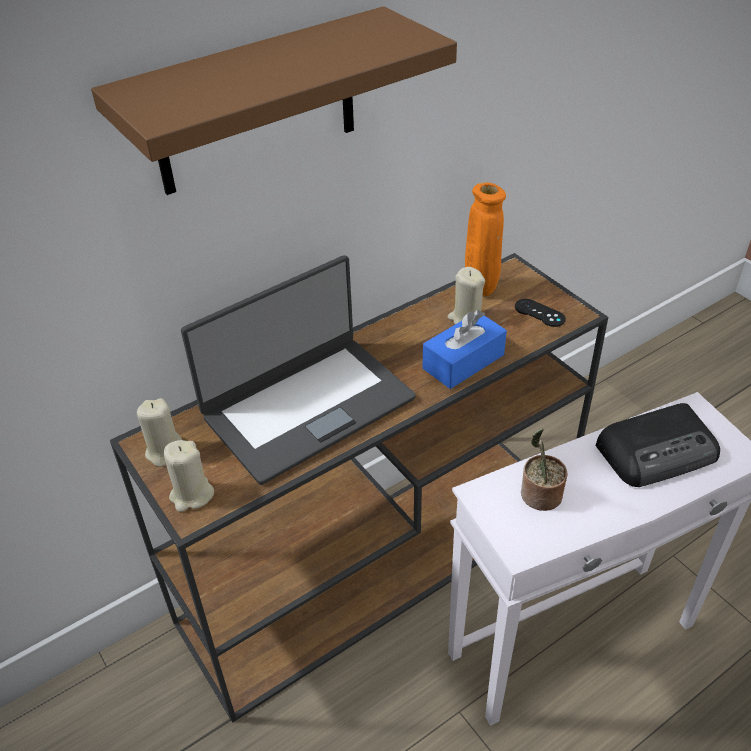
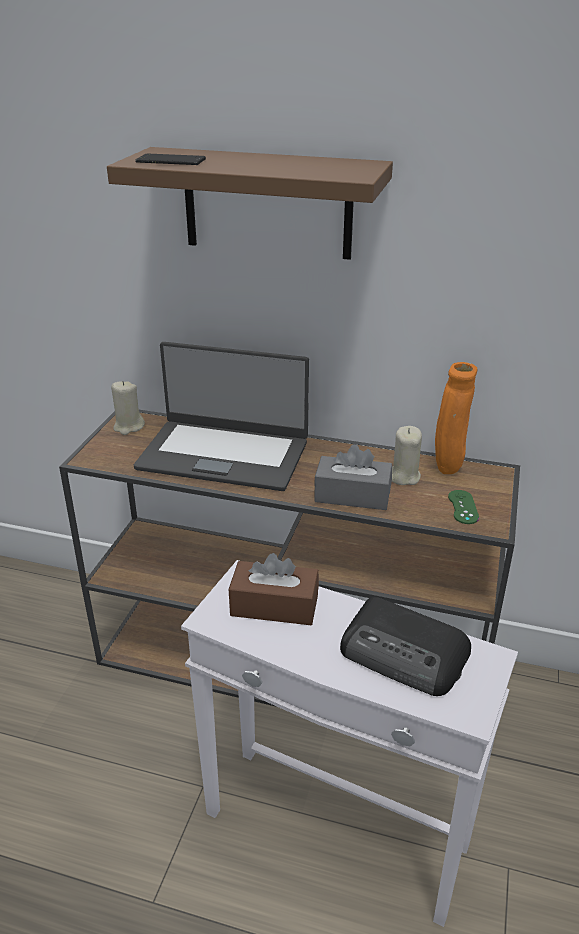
camera: 50 degrees right, 10 degrees down
beige candle [164,440,214,512] -> none
blue tissue box [422,310,507,389] -> grey tissue box [314,444,392,510]
black game controller [515,299,566,327] -> green game controller [448,490,479,524]
potted plant [521,429,567,511] -> brown tissue box [229,553,319,625]
none -> phone [135,154,206,165]

